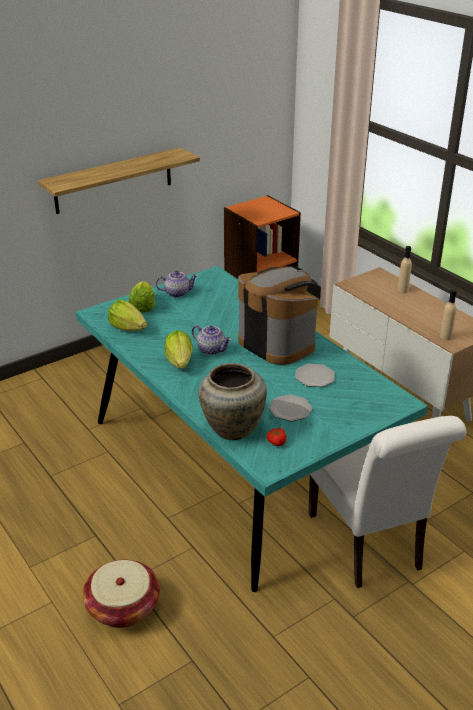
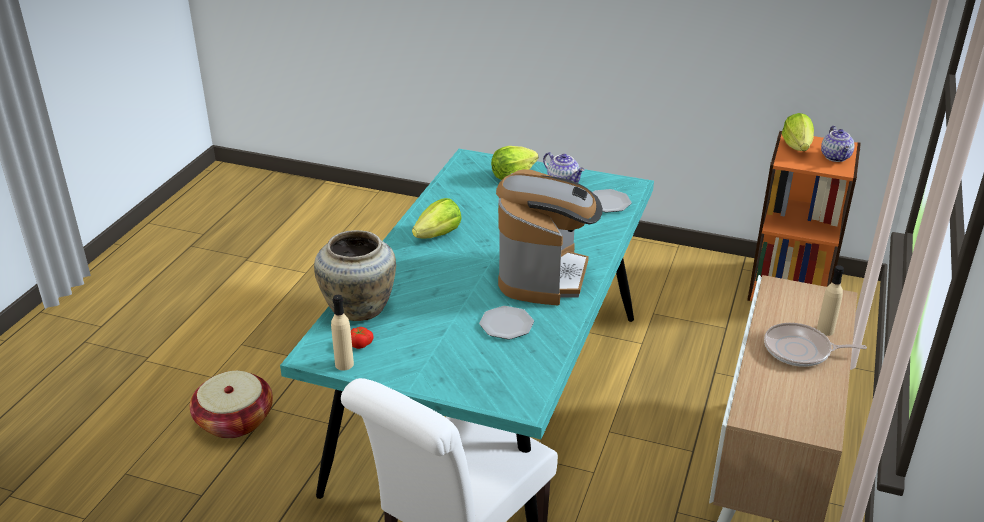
camera: 55 degrees right, 0 degrees up
shelf [38,147,200,214] -> none
lettuce [108,300,147,331] -> lettuce moved to [782,113,814,151]
teapot [192,325,232,355] -> teapot moved to [821,126,855,162]
plate [269,394,313,421] -> plate moved to [593,189,632,213]
beige bottle [440,290,457,340] -> beige bottle moved to [331,295,354,370]
none -> frying pan [764,323,867,367]

